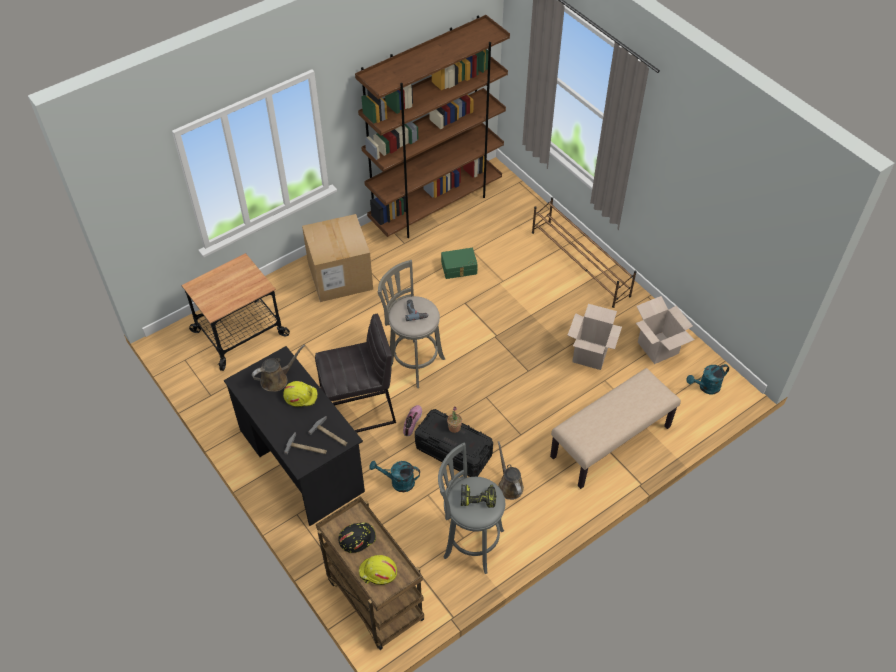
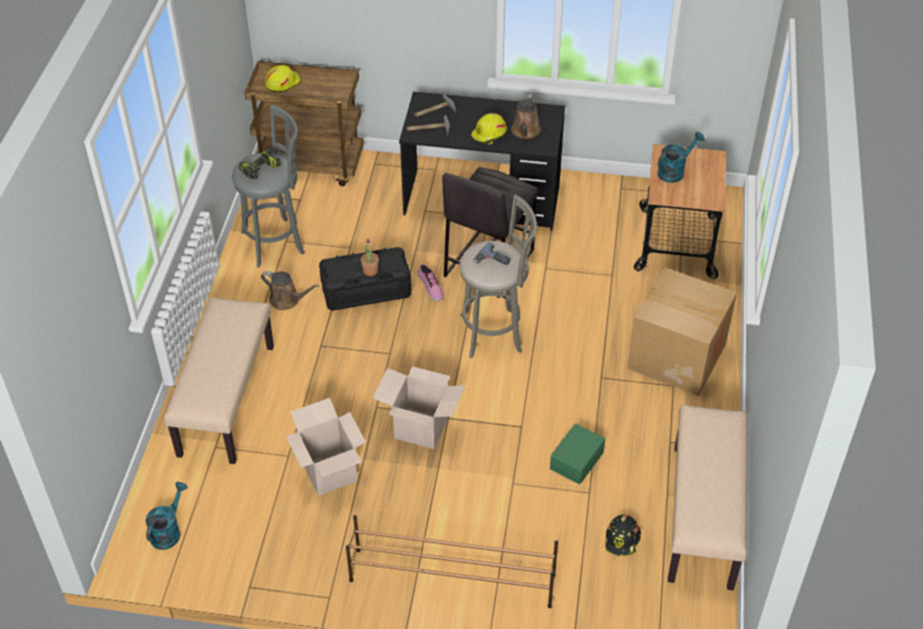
camera: 135 degrees right, 5 degrees down
black hard hat [338,522,376,553] -> black hard hat moved to [606,515,641,556]
brown bookcase [355,15,510,238] -> beige bench [668,405,748,590]
turquoise watering can [369,461,420,492] -> turquoise watering can moved to [658,132,705,183]
cardboard box [636,296,695,364] -> cardboard box moved to [373,366,466,449]

